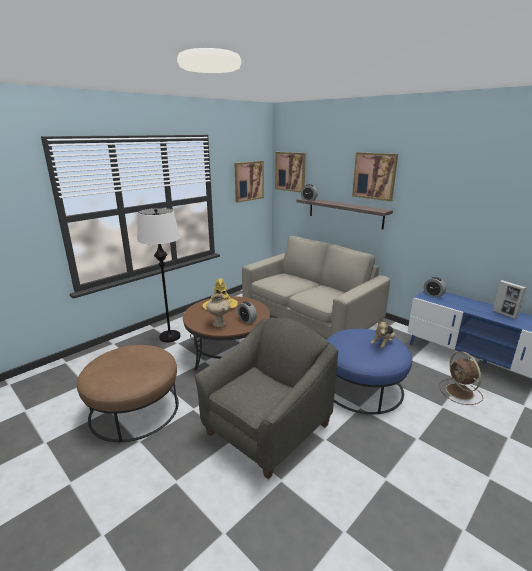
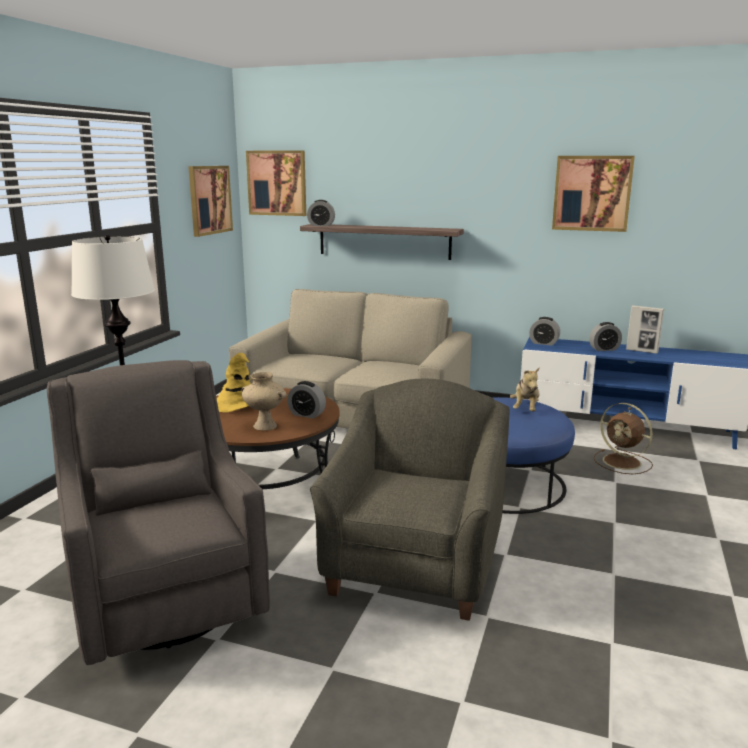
camera: 25 degrees left, 5 degrees down
brown ottoman [77,345,179,442] -> grey armchair [47,360,270,665]
picture [352,152,398,201] -> picture moved to [552,156,635,232]
none -> alarm clock [589,322,622,351]

